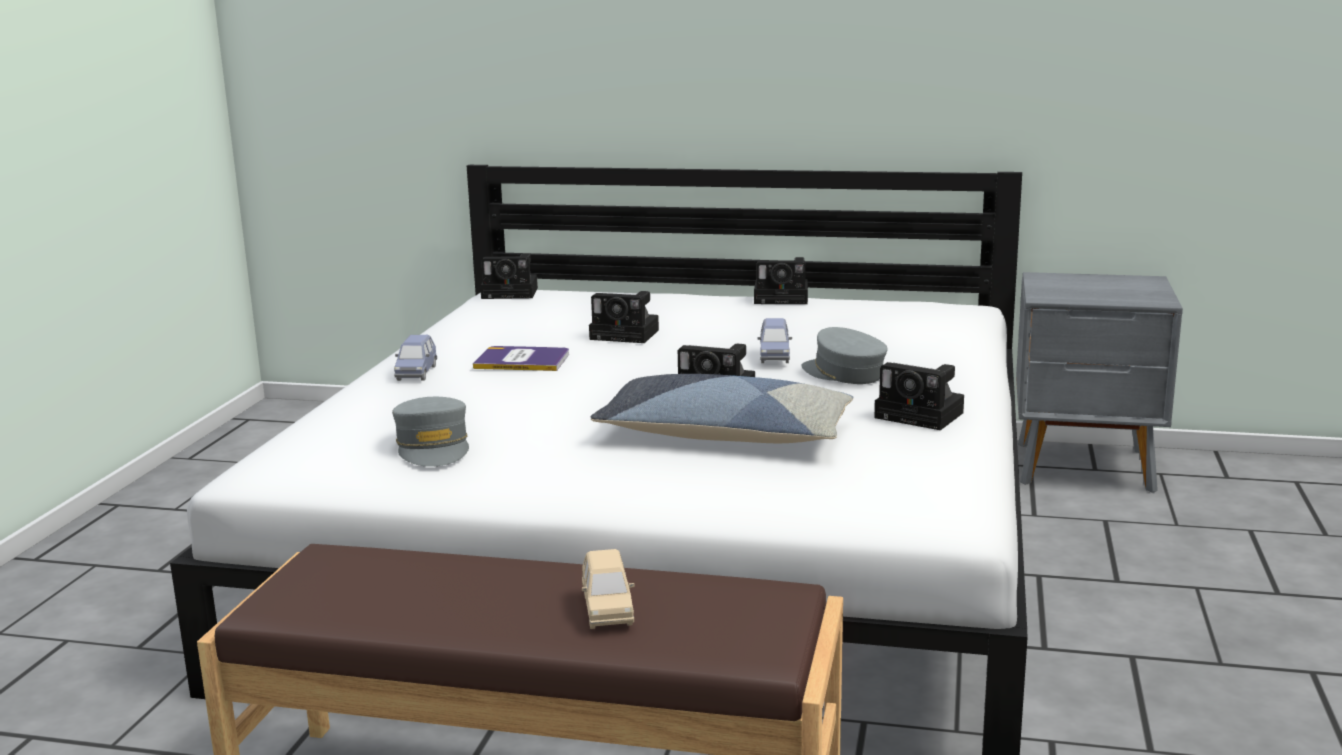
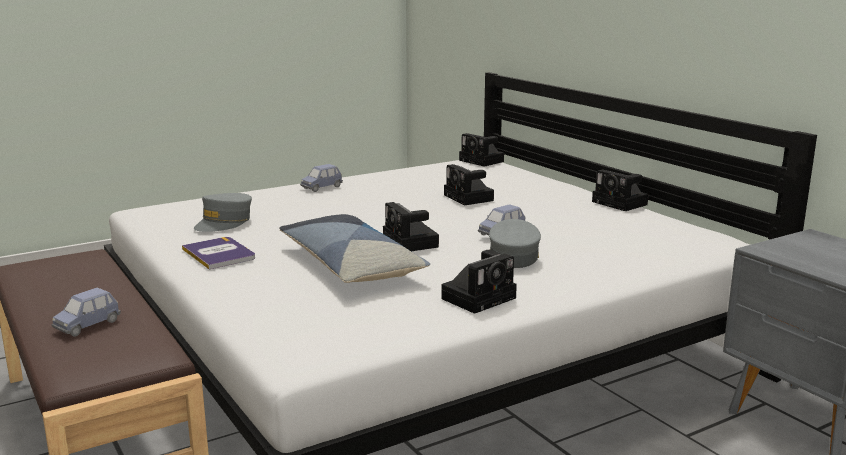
camera: 45 degrees right, 0 degrees up
book [473,346,569,371] -> book moved to [182,237,255,270]
beige toy car [582,549,634,629] -> blue toy car [51,287,121,337]
camera [874,362,964,430] -> camera turned 120 degrees counterclockwise [441,250,517,314]

